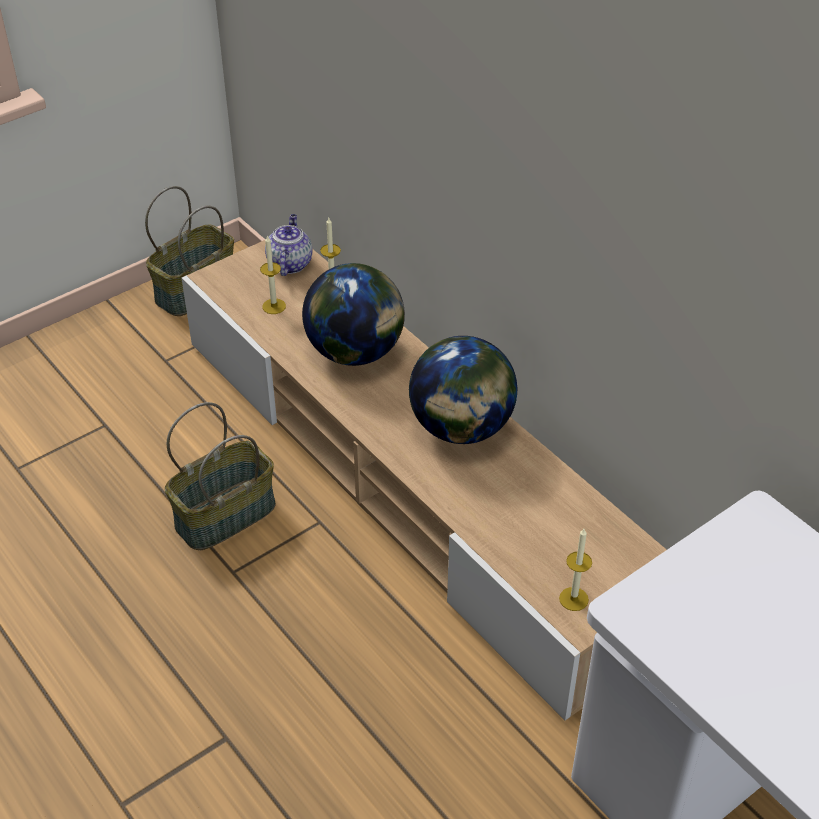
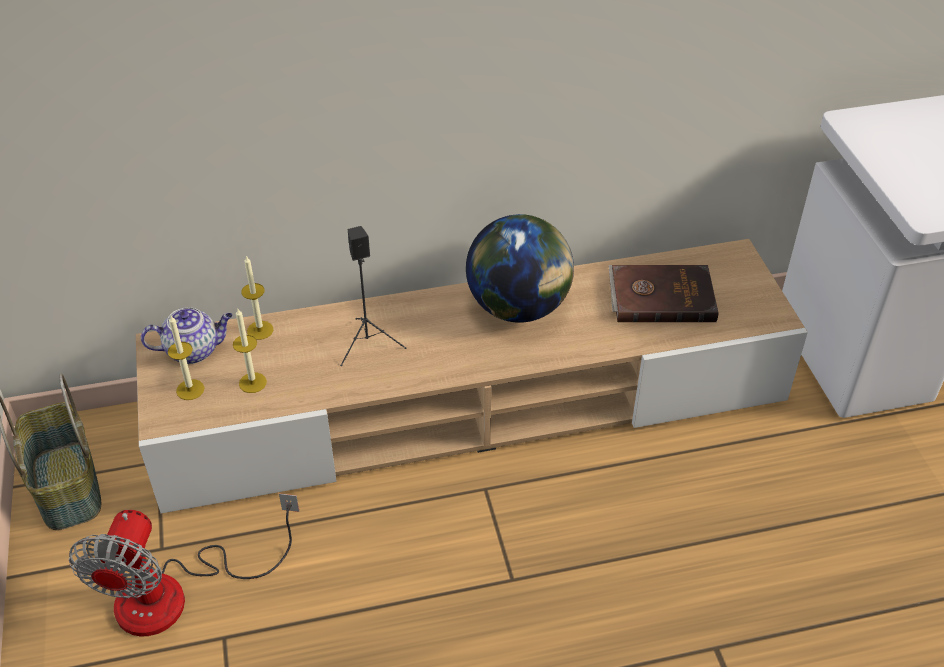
camera: 65 degrees left, 0 degrees up
basket [165,402,276,550] -> none
teapot [265,214,313,276] -> teapot turned 135 degrees clockwise [141,307,233,364]
globe [302,263,405,366] -> black speaker [340,226,406,366]
candle [559,529,592,611] -> candle moved to [168,316,204,400]
none -> fan [69,493,299,636]
none -> brown book [609,265,719,322]

